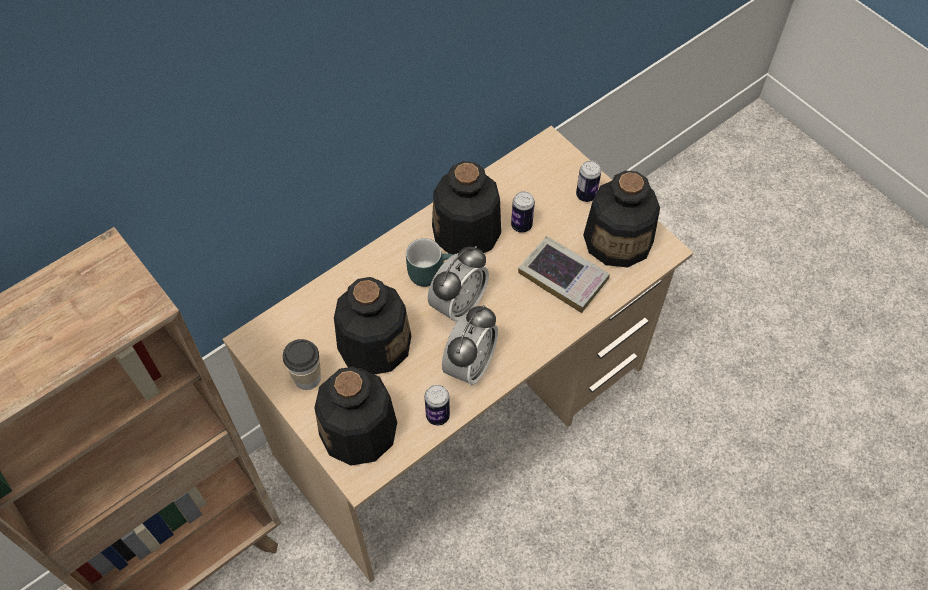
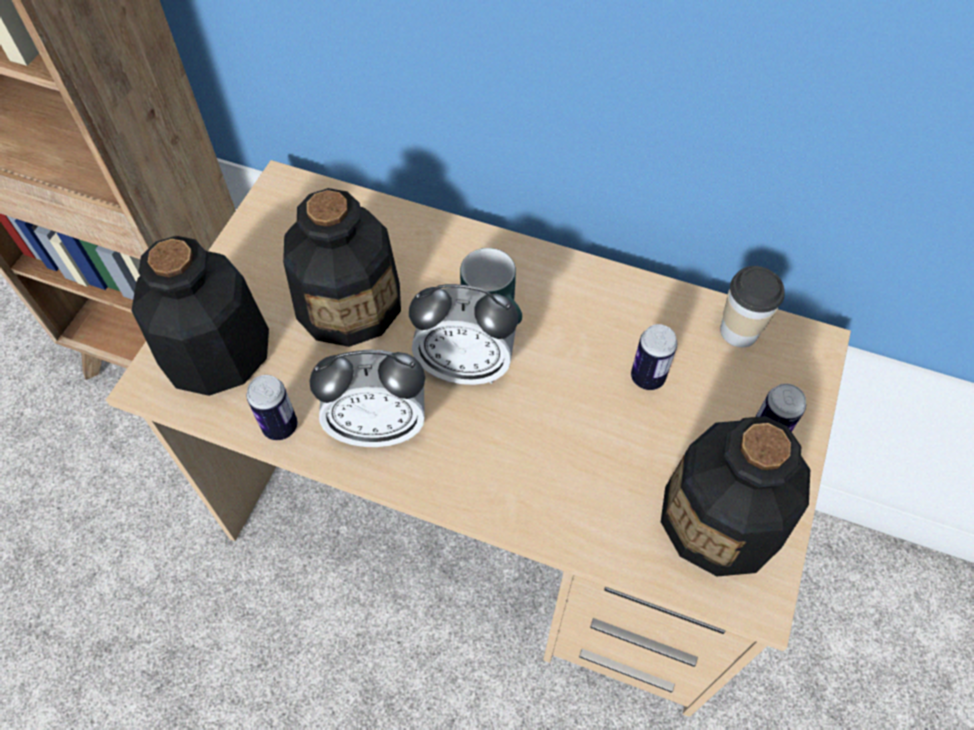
camera: 60 degrees right, 0 degrees up
cup [283,339,321,390] -> cup moved to [720,266,785,348]
bottle [432,161,501,255] -> none
book [518,236,610,313] -> none

